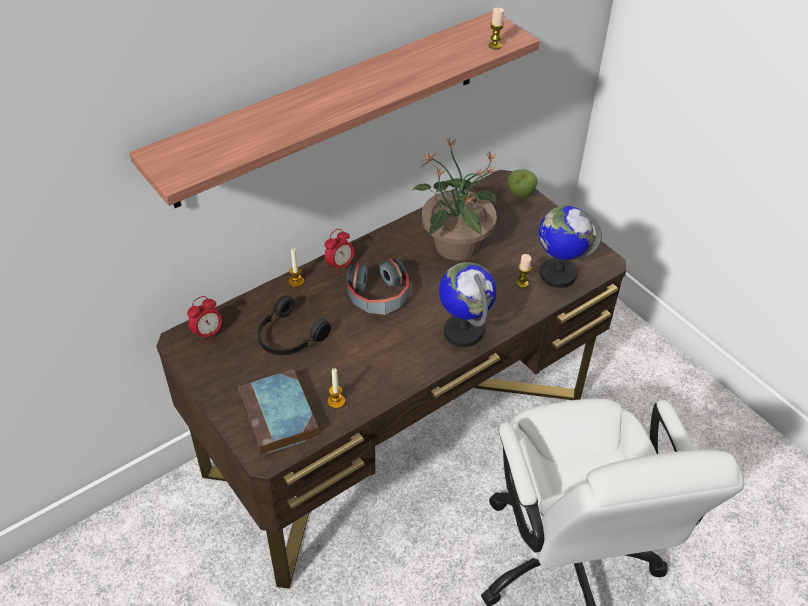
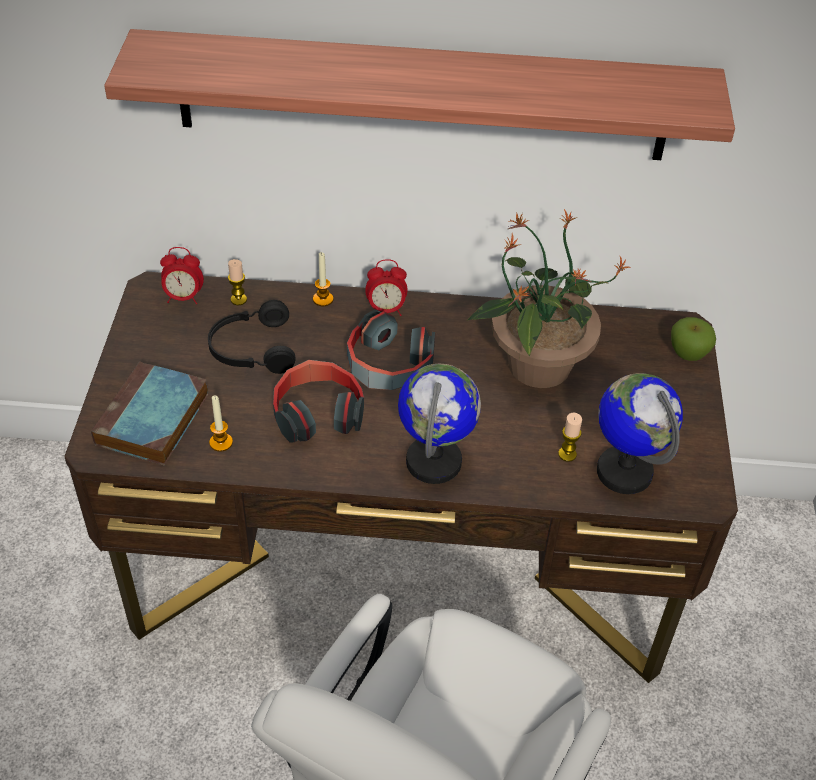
camera: 40 degrees right, 0 degrees up
candle [489,8,504,49] -> candle moved to [228,259,247,305]
none -> headphones [273,360,364,443]

